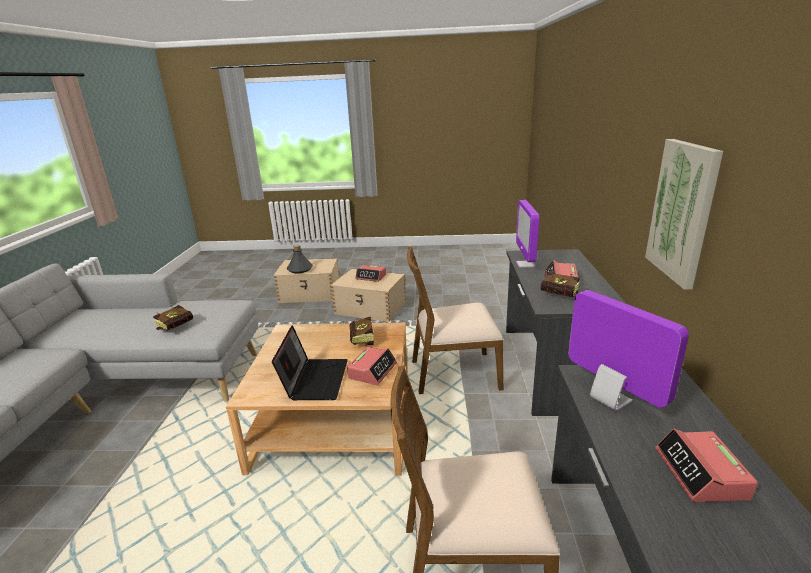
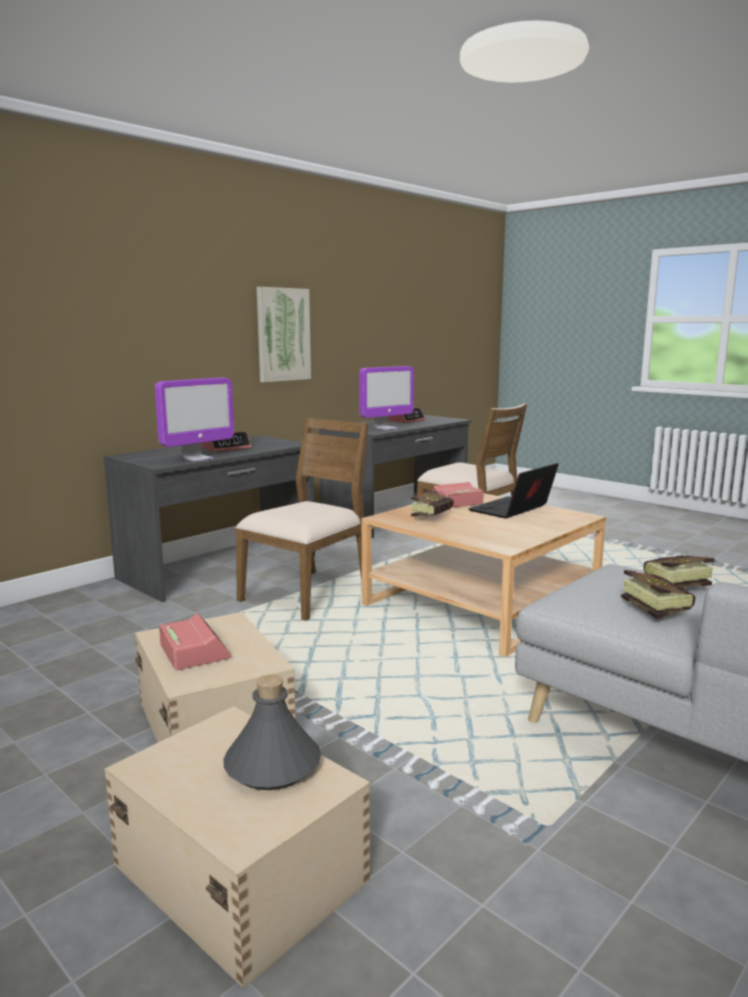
camera: 140 degrees left, 10 degrees down
brown chair [407,246,504,394] -> brown chair turned 90 degrees counterclockwise [236,417,368,621]
book [541,271,580,297] -> book moved to [620,570,695,619]
monitor [568,290,689,411] -> monitor turned 135 degrees counterclockwise [359,366,414,430]

